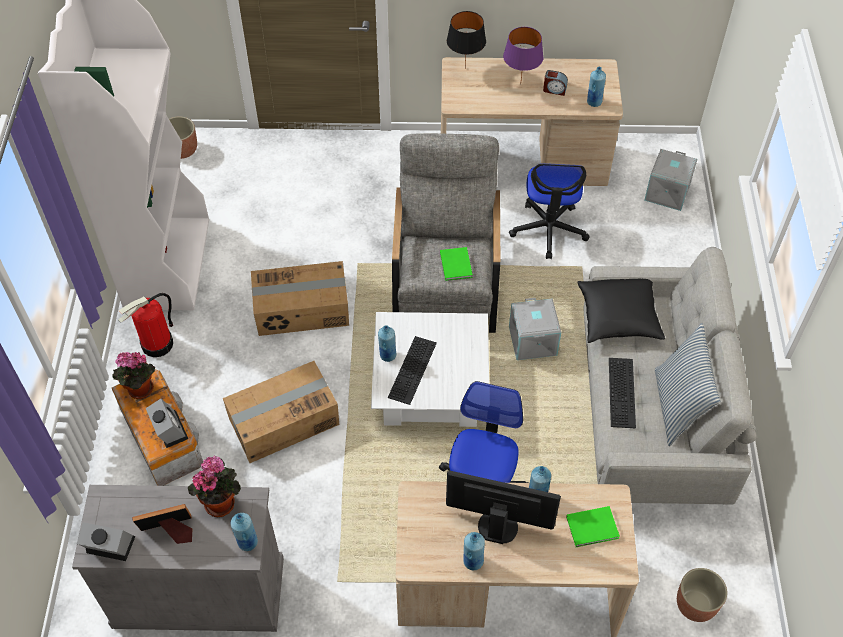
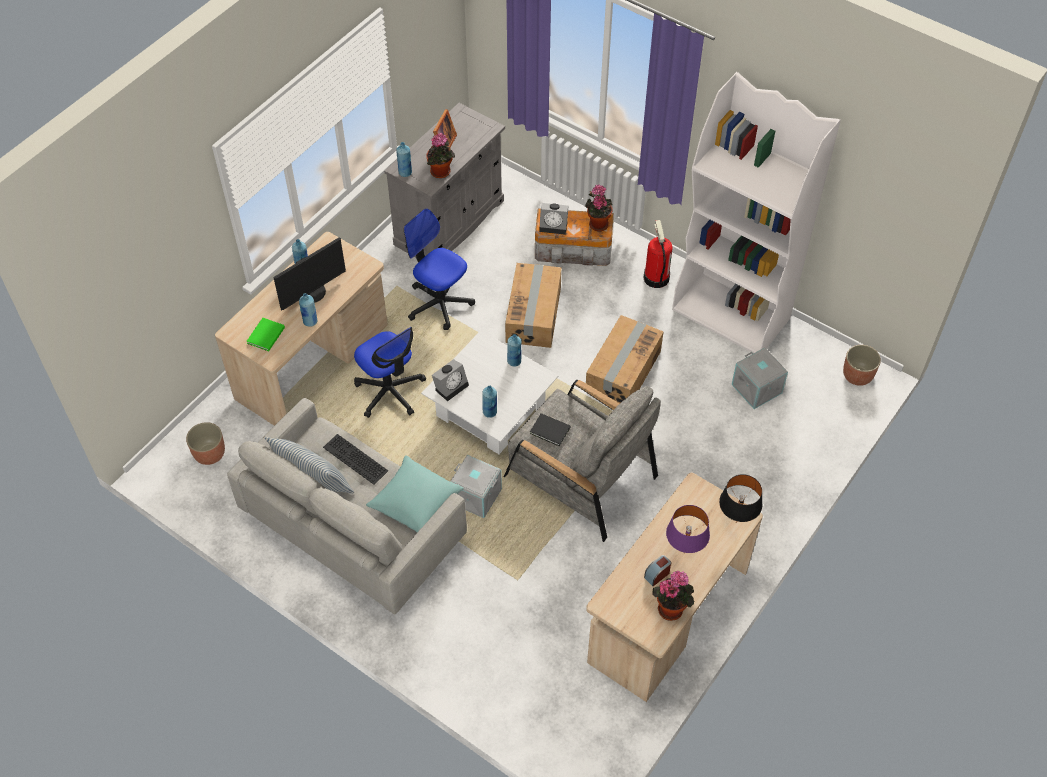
camera: 125 degrees right, 0 degrees up
alarm clock [77,522,135,561] -> alarm clock moved to [432,359,469,401]
keyboard [388,336,437,405] -> none
green book [440,247,473,281] -> black book [530,413,570,446]
office chair [509,163,590,259] -> office chair moved to [404,208,475,330]
black pillow [577,279,665,343] -> turquoise pillow [366,455,464,532]
blue bottle [587,67,606,107] -> blue bottle moved to [482,386,497,418]
grey storage box [644,149,698,211] -> grey storage box moved to [732,347,788,409]
none -> potted plant [652,571,694,621]

